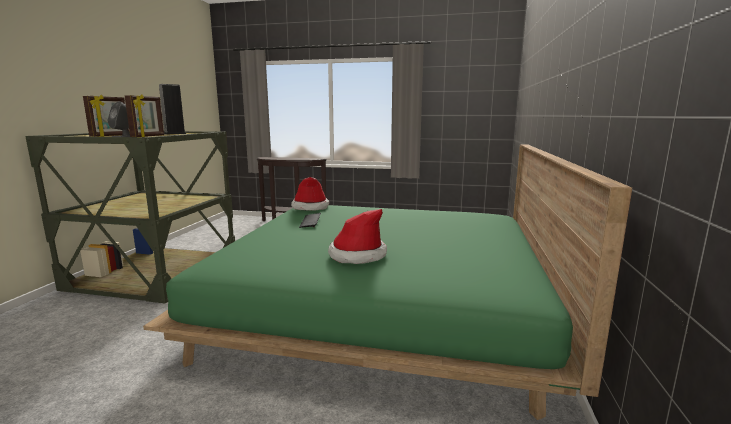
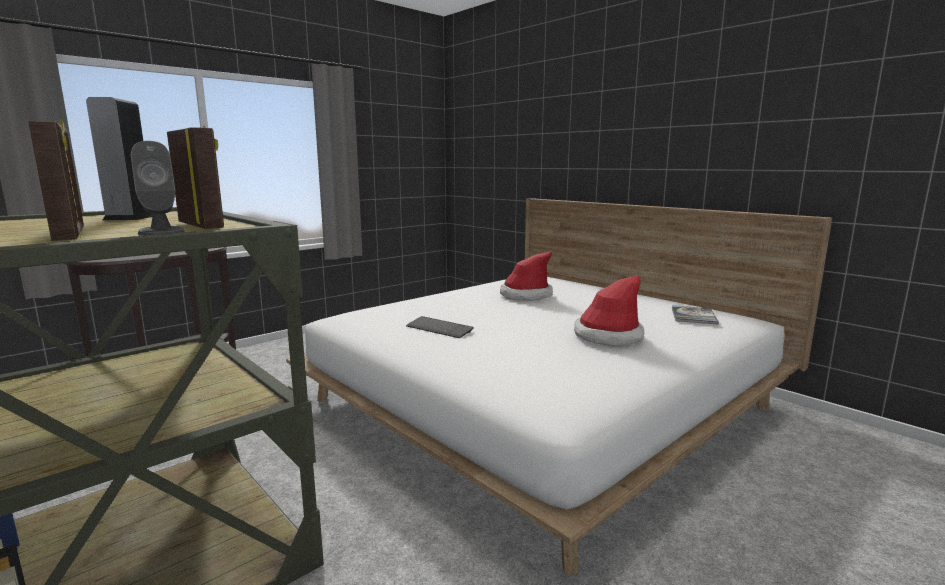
camera: 55 degrees left, 0 degrees up
green bed [143,144,632,420] -> white bed [286,198,832,574]
hat [291,177,329,211] -> hat moved to [500,252,553,301]
none -> book [672,306,719,325]

